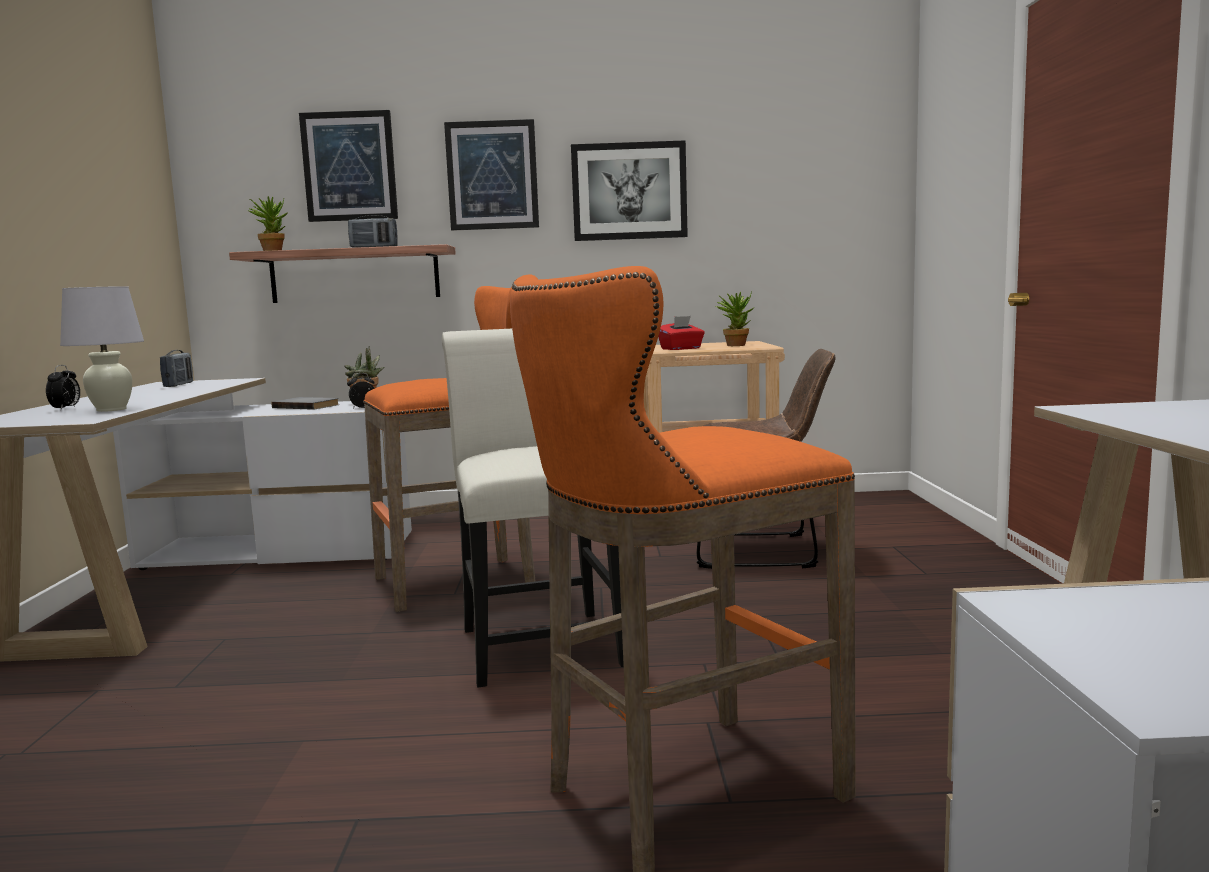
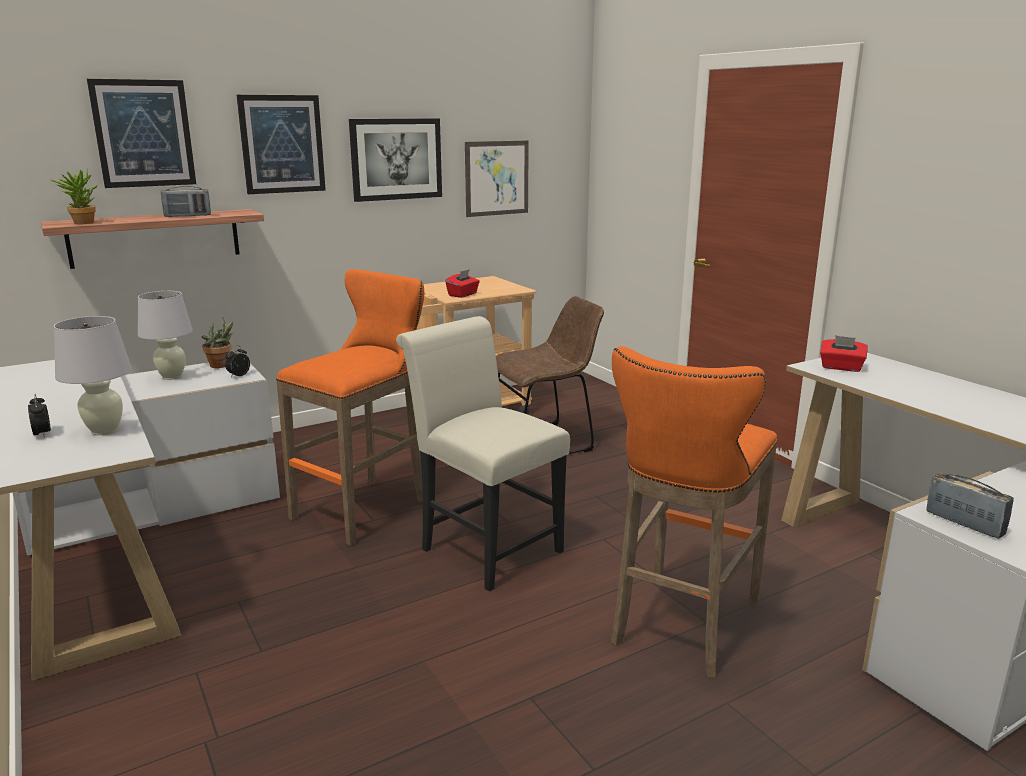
camera: 30 degrees left, 10 degrees up
radio [160,350,193,387] -> radio moved to [927,472,1014,539]
grey book [272,397,339,410] -> white table lamp [138,291,193,380]
potted plant [716,291,754,346] -> none
none -> picture [465,140,529,217]
none -> red tissue box [820,336,868,372]

